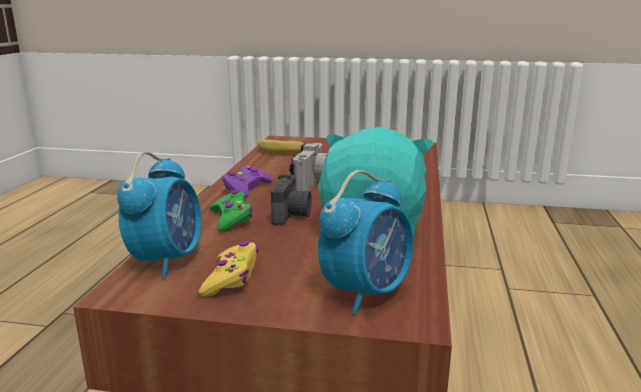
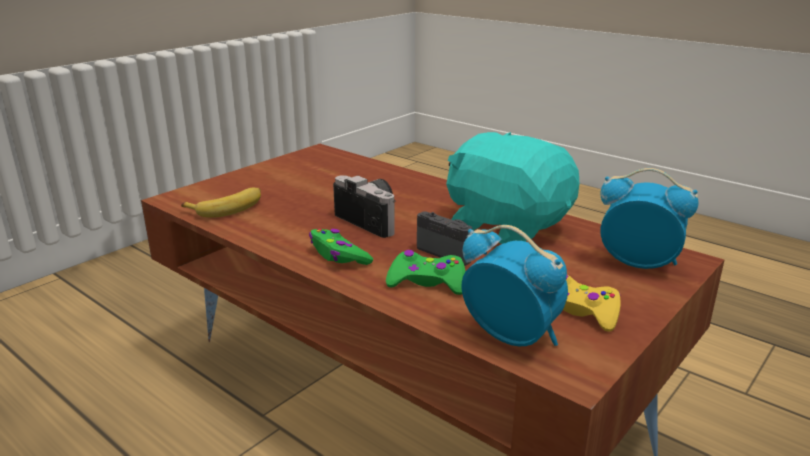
camera: 60 degrees left, 5 degrees up
purple game controller [222,165,273,197] -> green game controller [309,229,373,265]
alarm clock [318,170,414,314] -> alarm clock turned 45 degrees counterclockwise [600,168,698,269]

